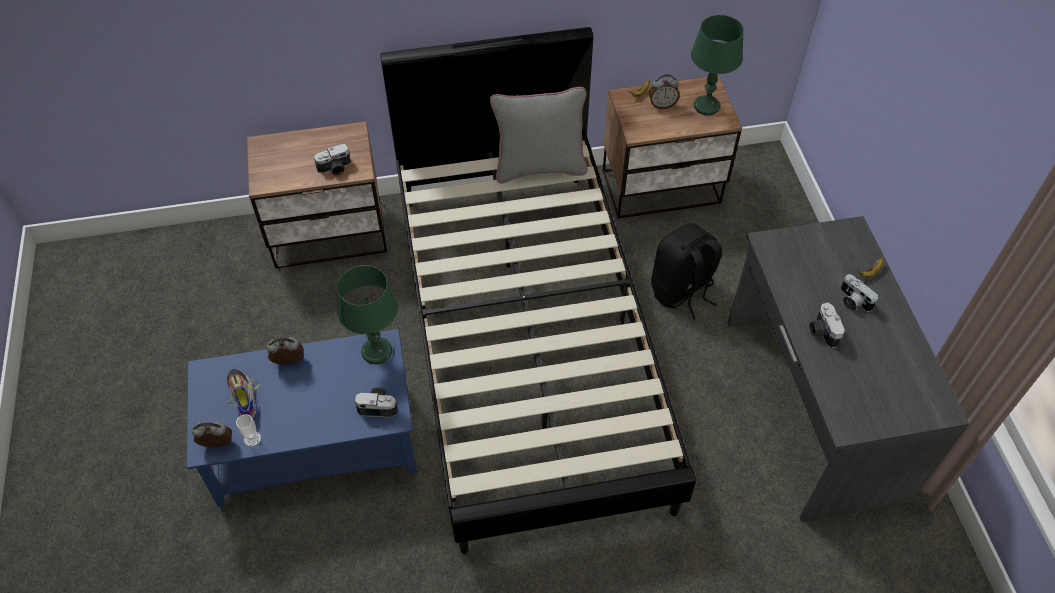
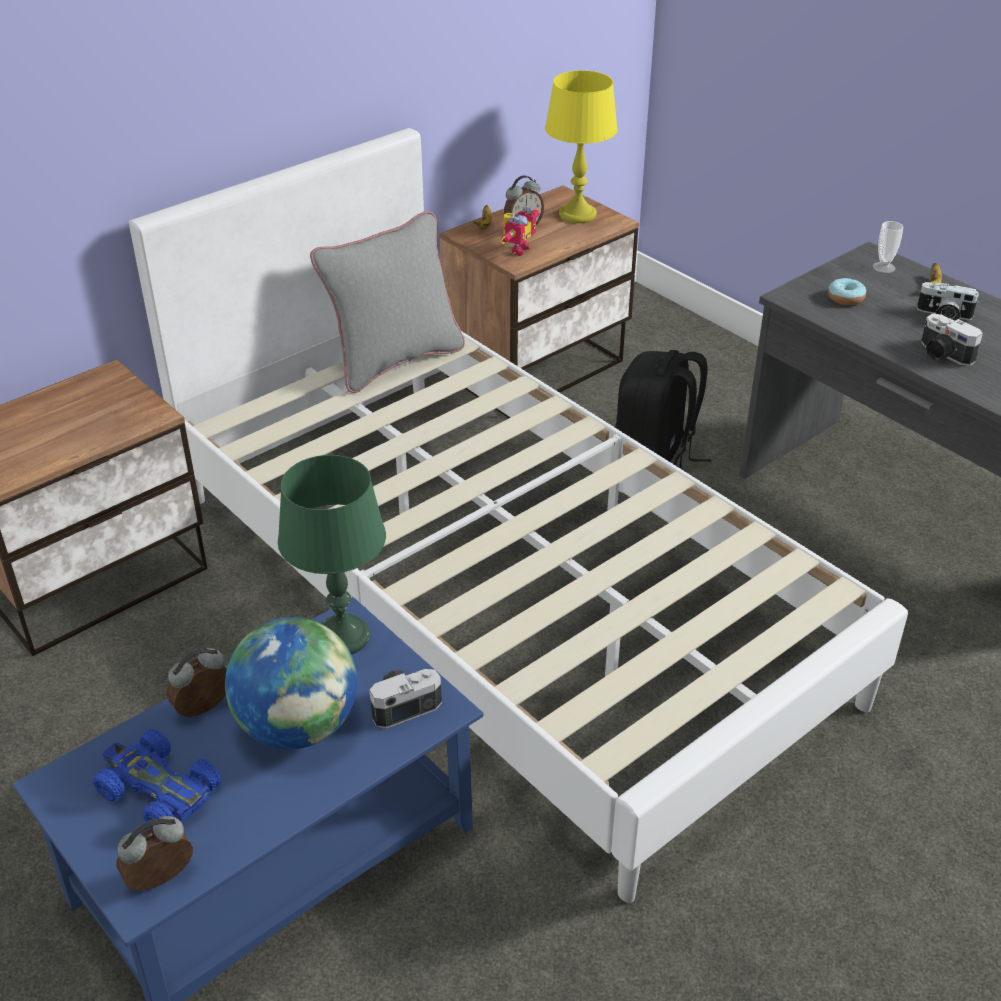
camera: 30 degrees left, 15 degrees down
shoe [226,369,260,420] -> blue toy car [93,729,221,828]
cup [236,415,261,446] -> cup moved to [873,221,903,273]
camera [314,144,351,175] -> none
black bed [380,27,696,555] -> white bed [129,128,908,903]
green table lamp [691,15,744,115] -> yellow table lamp [545,70,618,223]
none -> globe [225,617,357,749]
none -> toy robot [501,206,540,256]
none -> donut [828,278,866,305]

